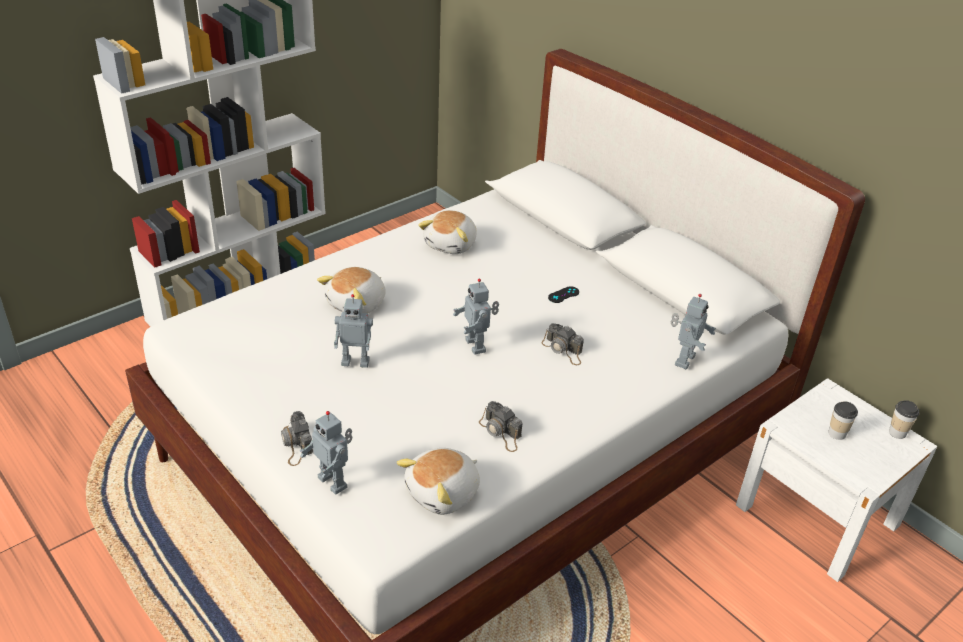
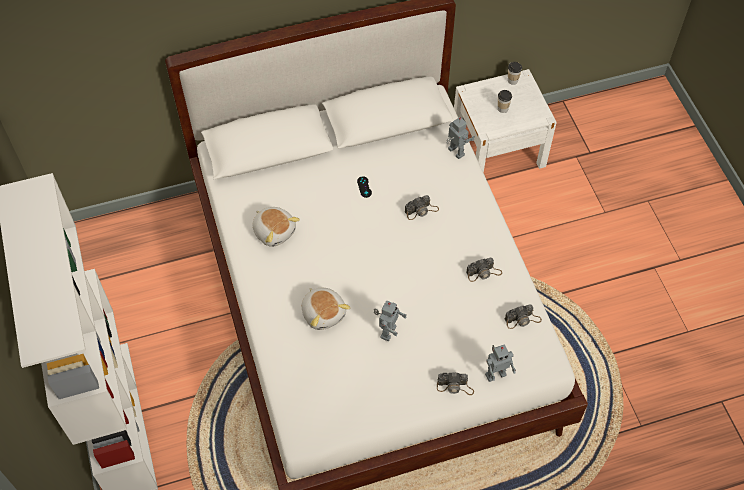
camera: 65 degrees left, 20 degrees up
plush toy [396,448,480,515] -> camera [505,304,542,329]
toy robot [453,279,499,355] -> none

